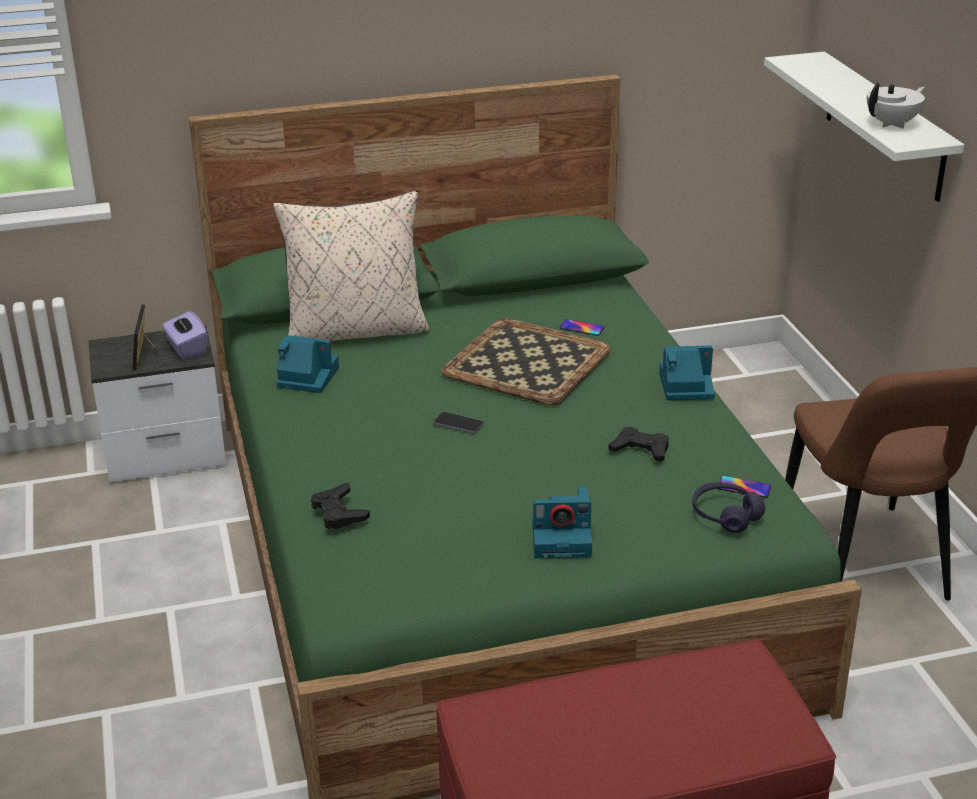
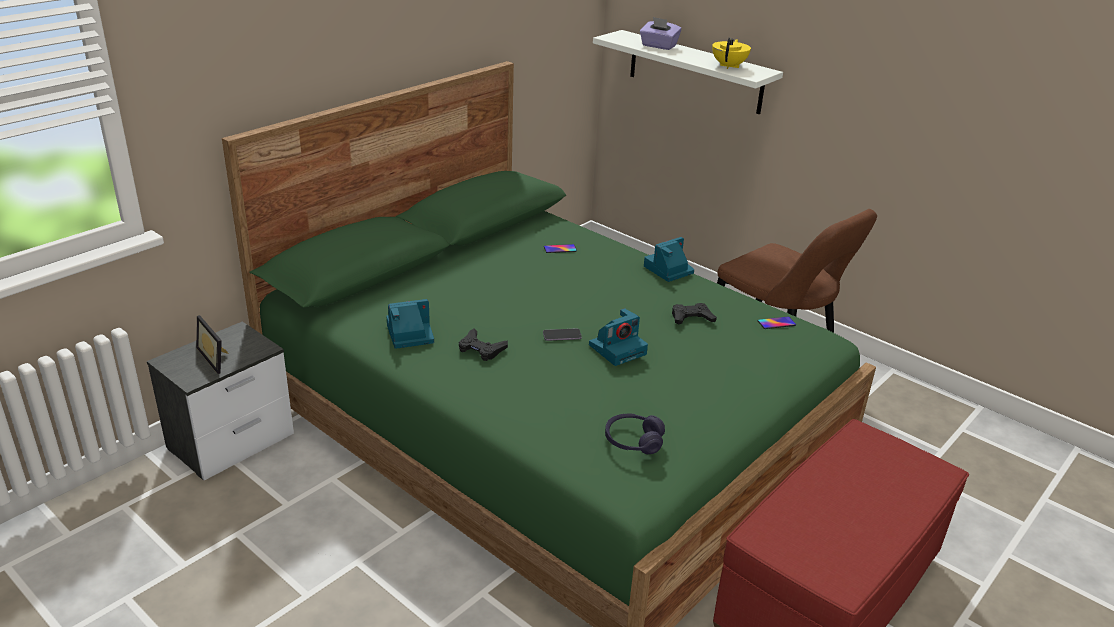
camera: 35 degrees left, 0 degrees up
purple tissue box [162,311,207,359] -> purple tissue box moved to [640,17,682,50]
beige pillow [273,191,429,341] -> none
black game controller [311,483,370,529] -> black game controller moved to [459,328,508,361]
tray [441,318,611,405] -> none
camera [532,486,592,558] -> camera moved to [589,308,648,366]
purple headphones [692,482,765,533] -> purple headphones moved to [605,414,665,454]
white teapot [867,82,925,129] -> yellow teapot [712,37,751,69]

